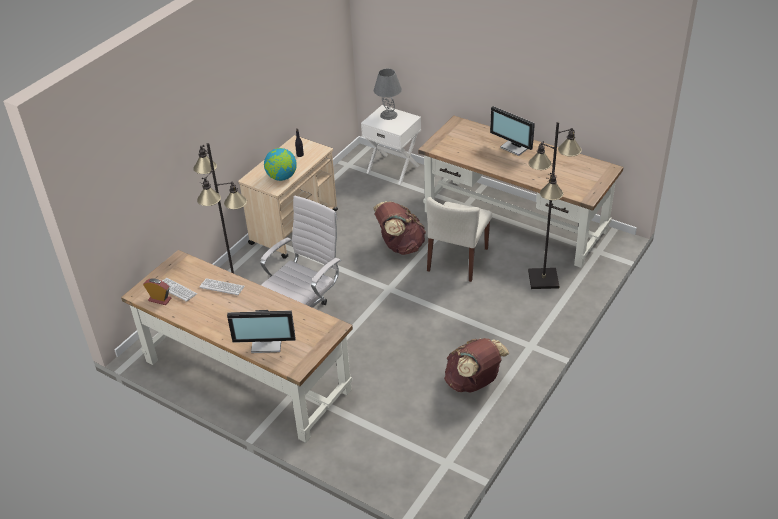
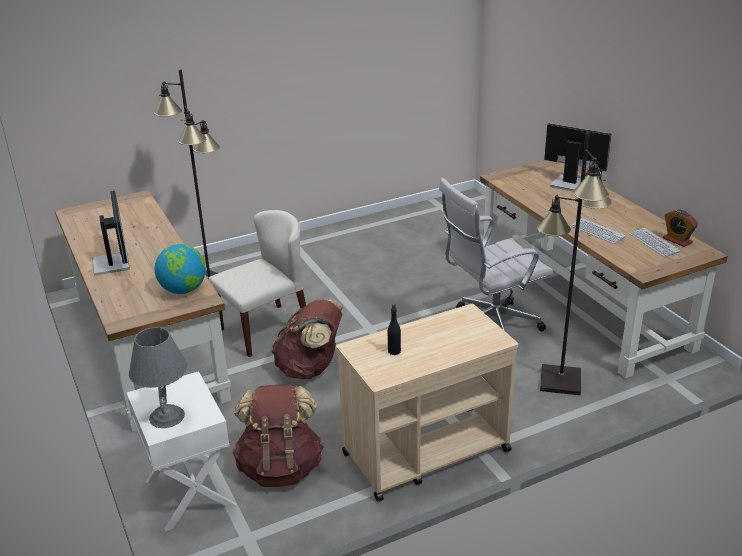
camera: 150 degrees left, 10 degrees down
globe [264,148,297,181] -> globe moved to [155,244,206,294]
brown backpack [444,338,509,393] -> brown backpack moved to [233,384,324,487]

